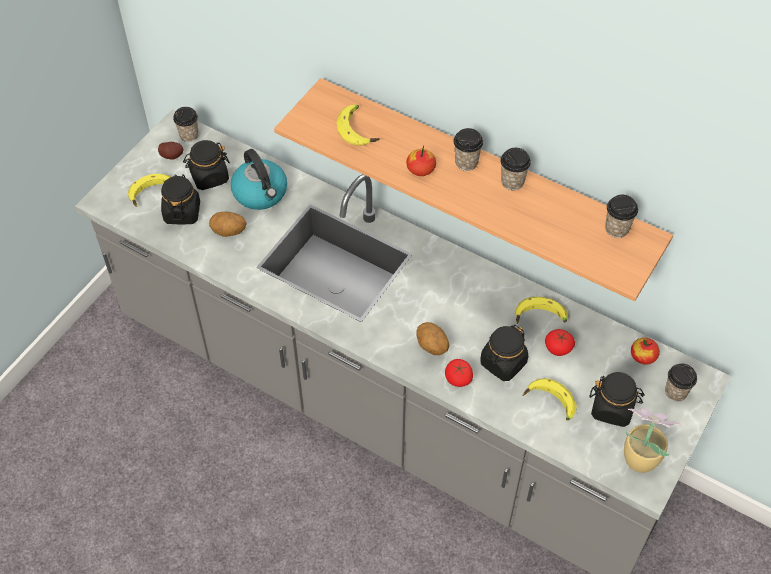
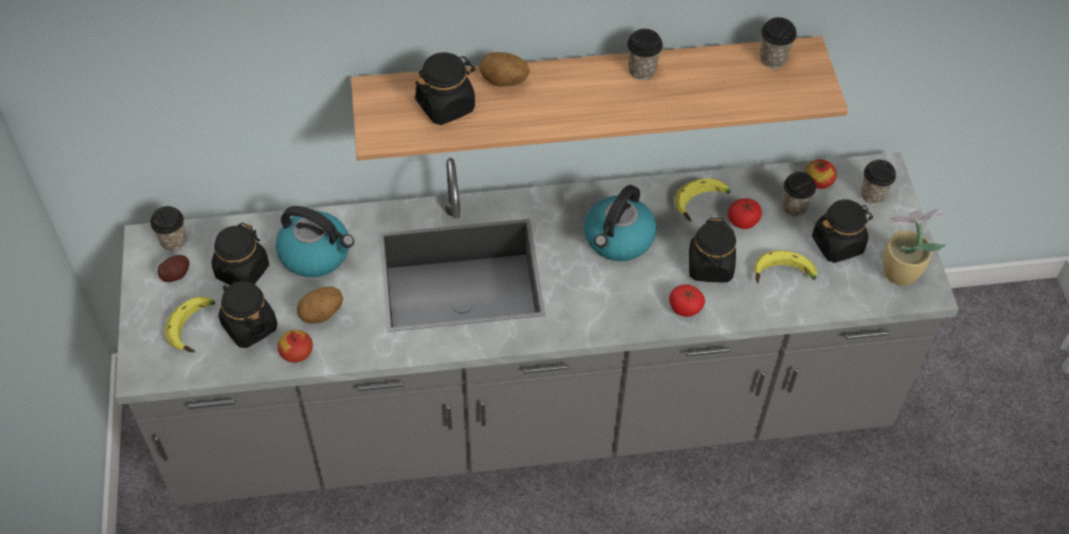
camera: 40 degrees left, 0 degrees up
banana [337,105,380,145] -> black jar [415,52,475,125]
apple [406,145,436,176] -> apple moved to [278,330,313,362]
potato [416,322,450,355] -> potato moved to [479,52,530,86]
cup [453,128,483,171] -> cup moved to [782,172,816,217]
none -> kettle [584,185,657,261]

